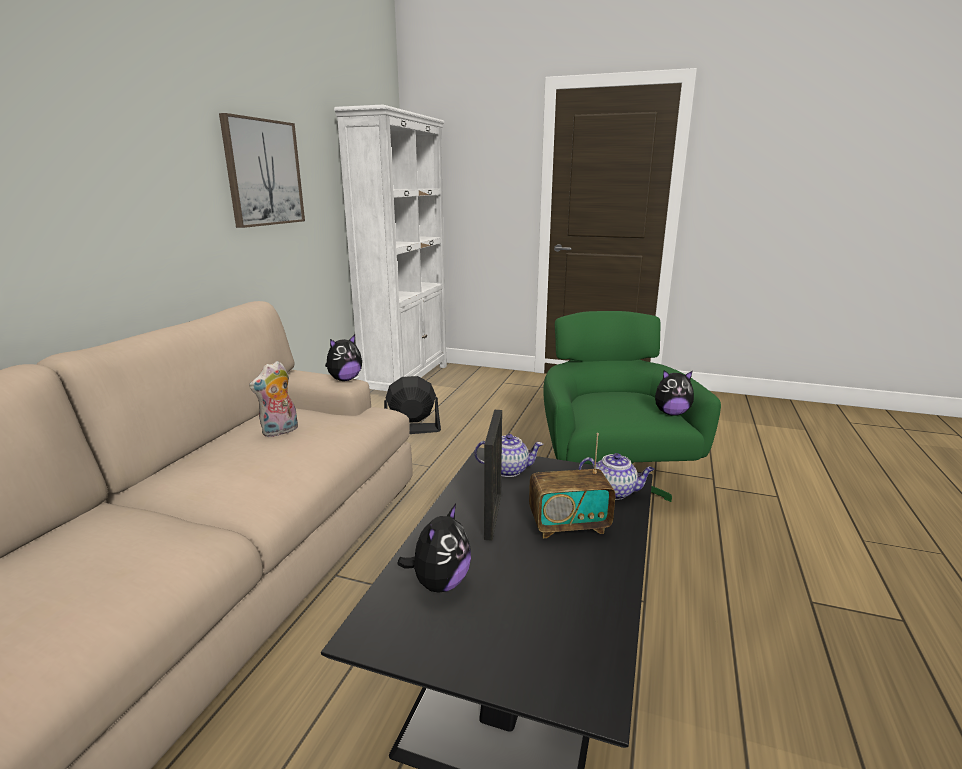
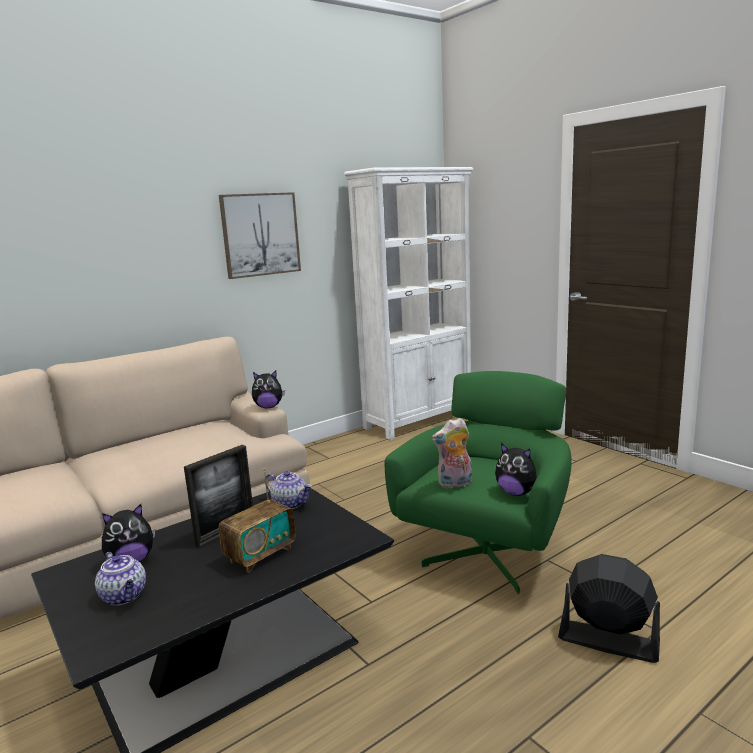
camera: 35 degrees right, 5 degrees down
plush toy [249,361,298,437] -> plush toy moved to [432,418,472,488]
black fan [384,376,441,434] -> black fan moved to [558,554,660,663]
radio [529,433,615,538] -> radio turned 75 degrees counterclockwise [219,468,296,573]
teapot [579,453,655,500] -> teapot moved to [95,552,146,605]

